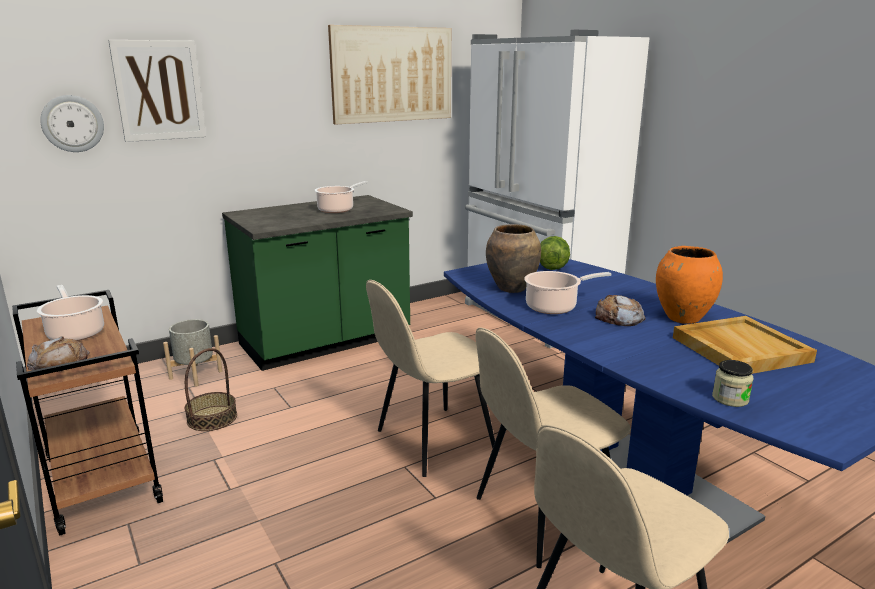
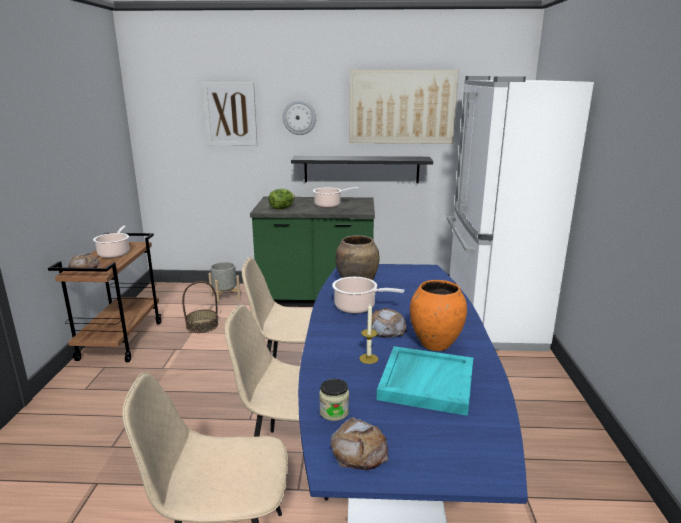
camera: 35 degrees right, 0 degrees up
wall clock [40,95,104,152] -> wall clock moved to [282,100,316,135]
lettuce [540,236,570,270] -> lettuce moved to [268,189,295,209]
beige tray [673,316,817,374] -> turquoise tray [377,346,473,416]
none -> black shelf [291,156,433,183]
none -> bread [330,417,388,470]
none -> candle [359,304,378,364]

